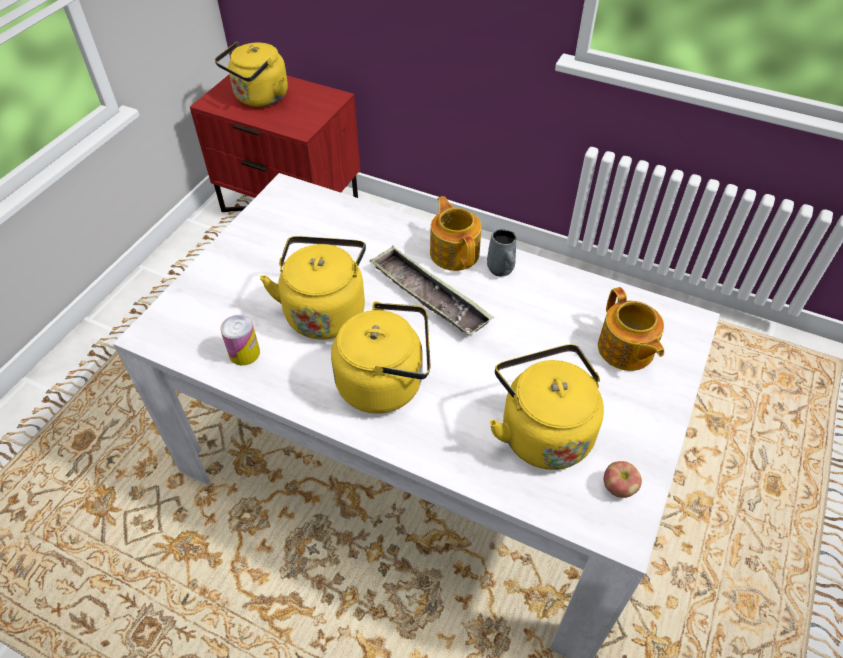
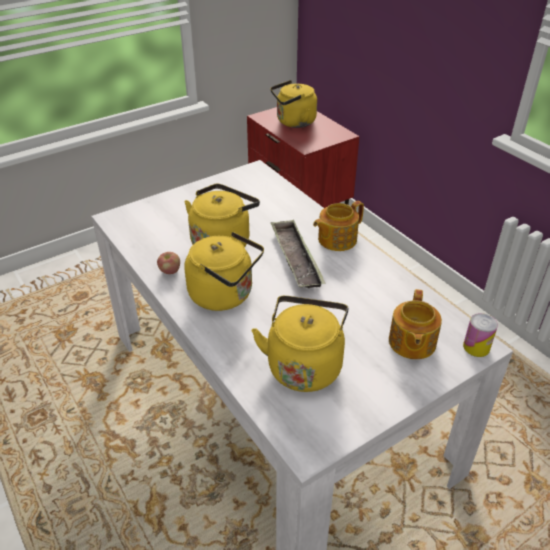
camera: 30 degrees right, 10 degrees down
can [220,315,260,365] -> can moved to [463,313,498,357]
teapot [430,196,482,271] -> teapot turned 135 degrees counterclockwise [313,201,364,251]
grey mug [487,228,516,277] -> none
apple [604,461,642,498] -> apple moved to [157,252,180,274]

